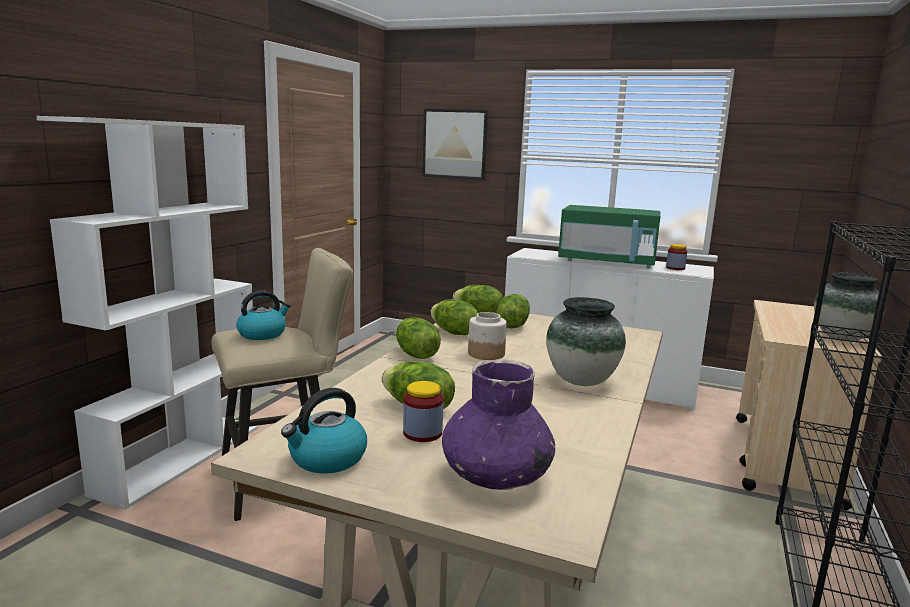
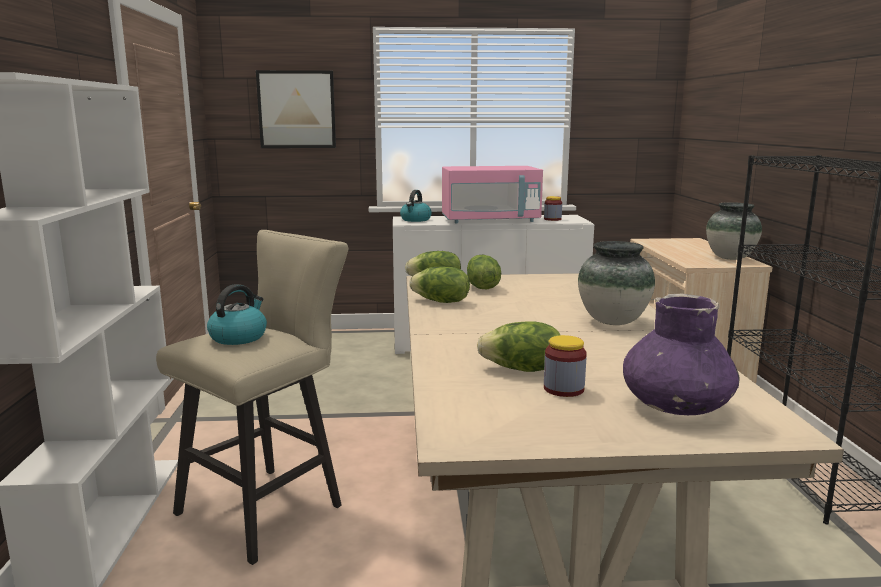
camera: 25 degrees left, 0 degrees up
kettle [281,388,367,474] -> kettle moved to [400,190,432,222]
lettuce [396,317,441,359] -> none
jar [468,312,507,360] -> none
green microwave [558,205,661,269] -> pink microwave [442,166,543,223]

